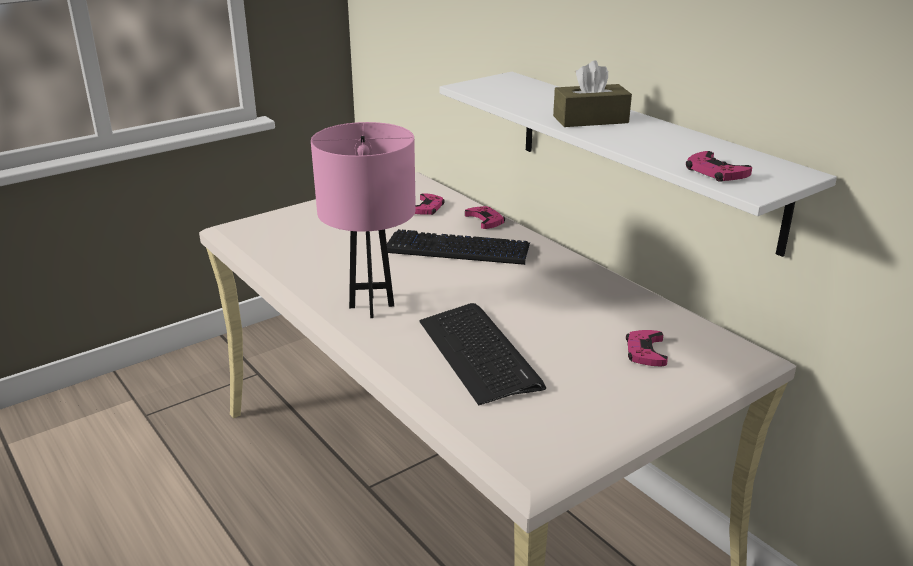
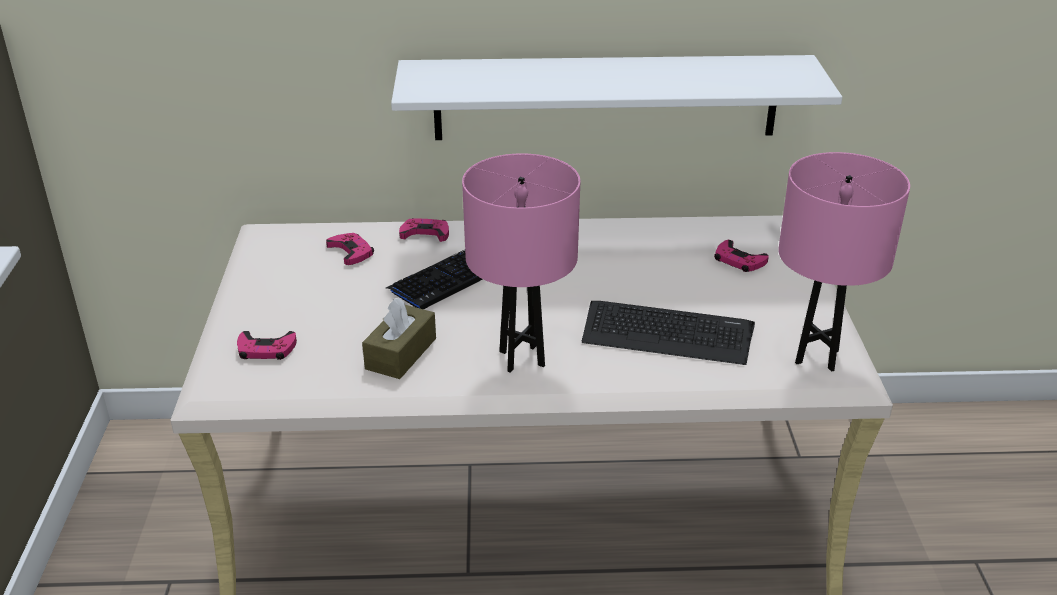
camera: 55 degrees left, 5 degrees up
brown tissue box [553,61,632,127] -> brown tissue box moved to [362,298,436,379]
pink game controller [686,151,752,182] -> pink game controller moved to [237,331,297,360]
none -> pink table lamp [778,152,910,372]

